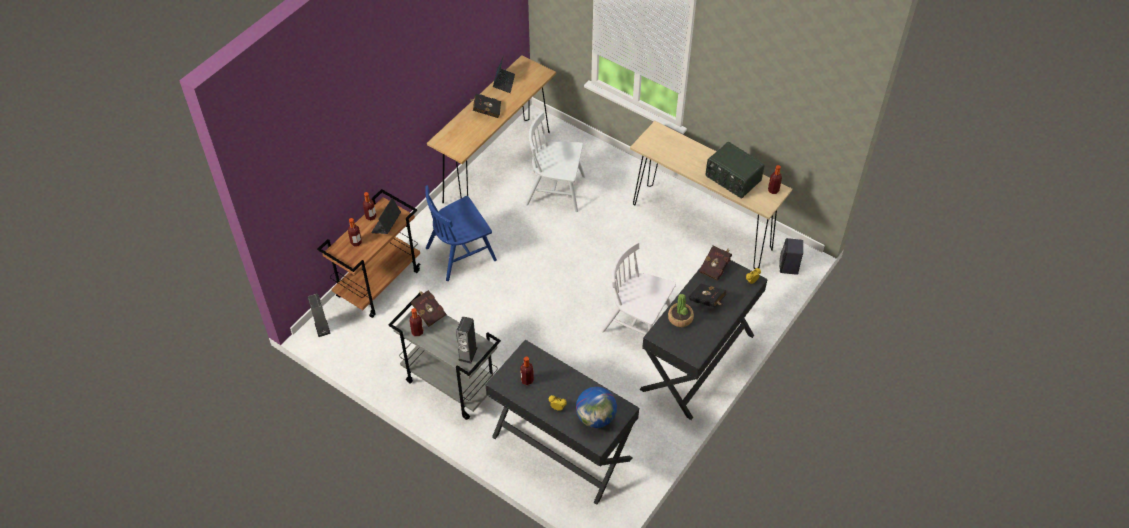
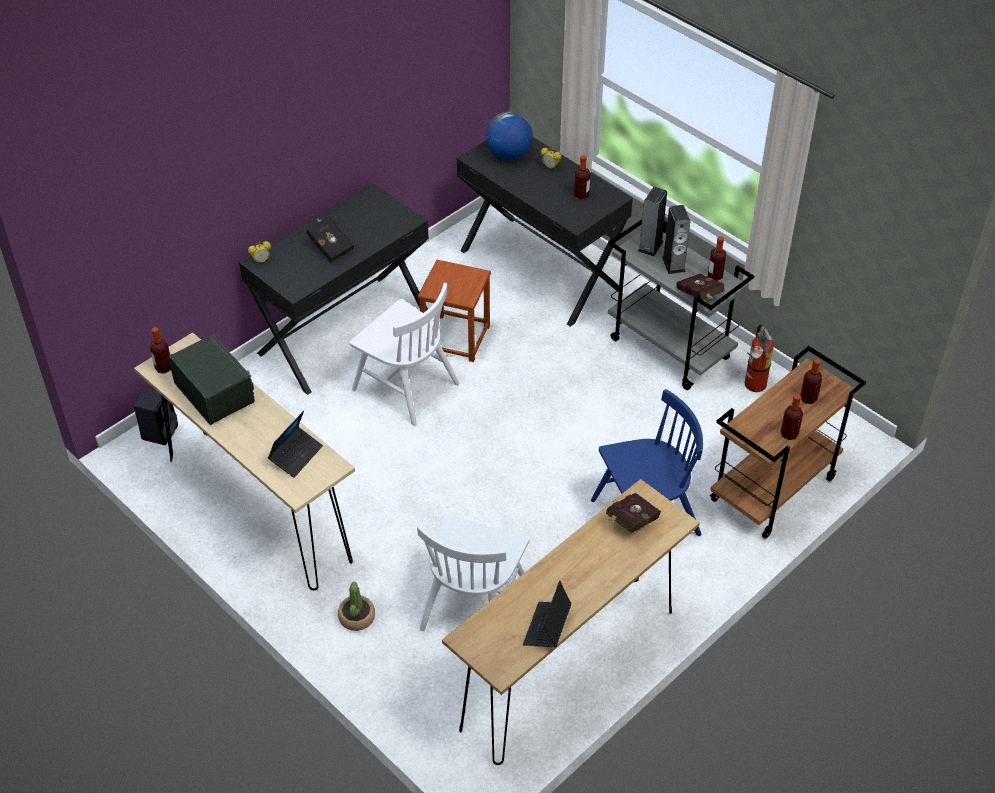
camera: 170 degrees left, 5 degrees down
speaker [308,294,331,337] -> speaker moved to [662,205,690,274]
laptop [371,198,401,234] -> laptop moved to [268,411,323,478]
black book [469,94,501,118] -> none
white chair [525,112,585,212] -> white chair turned 90 degrees clockwise [417,514,530,631]
potted plant [668,294,694,327] -> potted plant moved to [338,582,375,631]
red book [699,246,732,281] -> red book moved to [606,493,661,533]
none -> brown stool [418,260,491,362]
none -> fire extinguisher [745,325,774,392]

